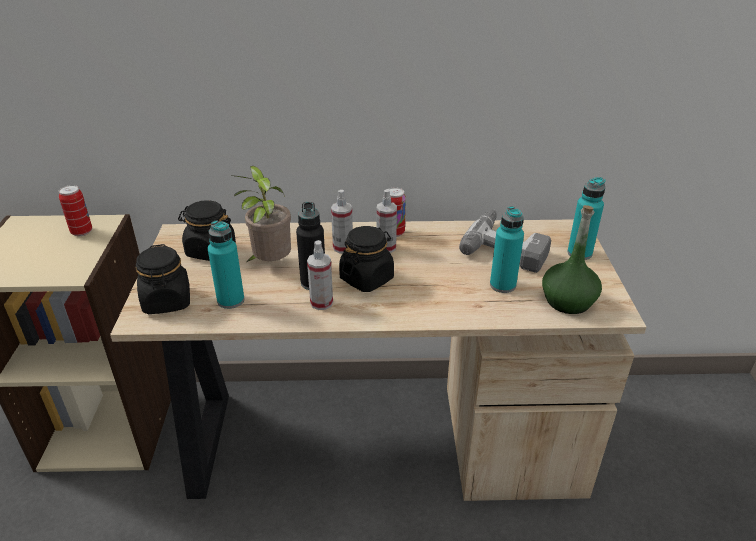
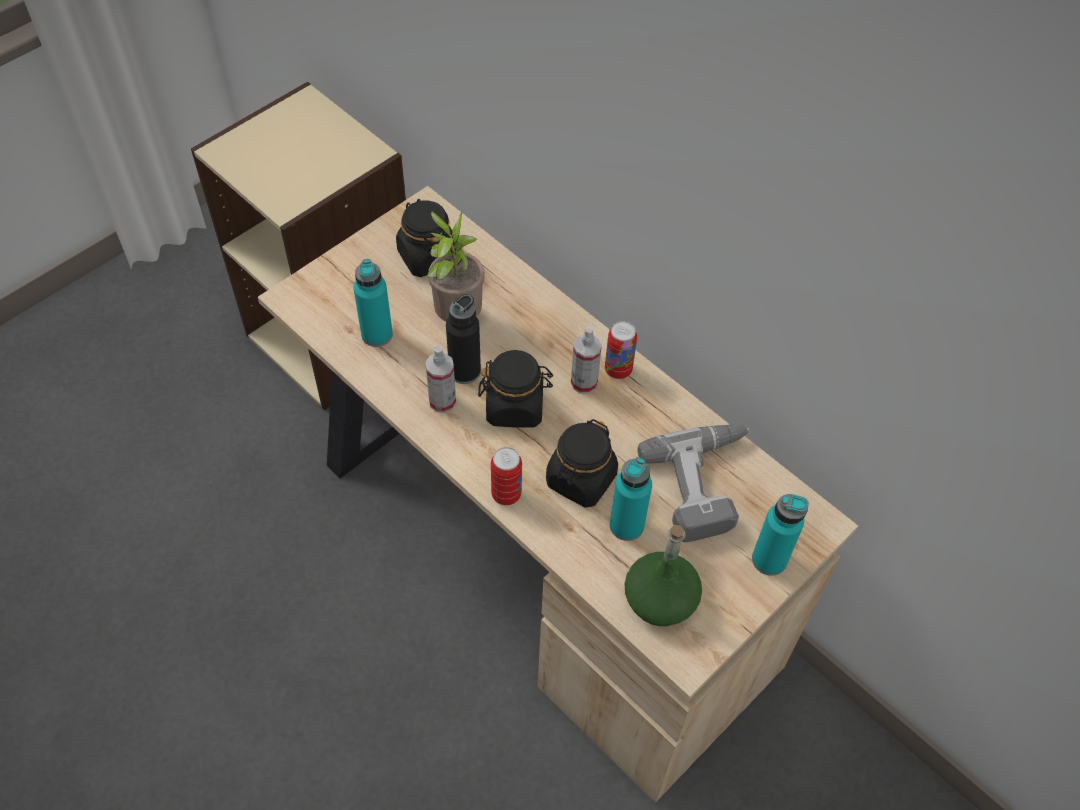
camera: 45 degrees right, 20 degrees up
can [59,185,92,236] -> can moved to [491,447,522,506]
black jar [135,244,190,314] -> black jar moved to [546,419,618,508]
spray bottle [331,190,353,253] -> none

